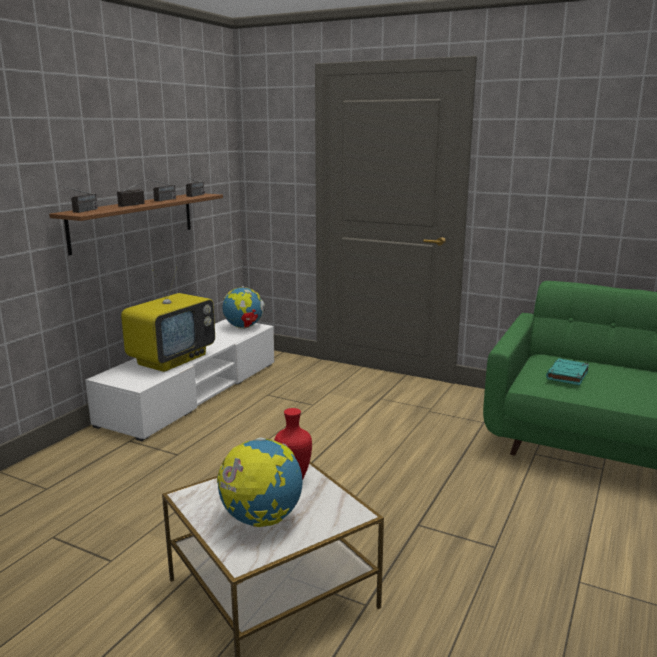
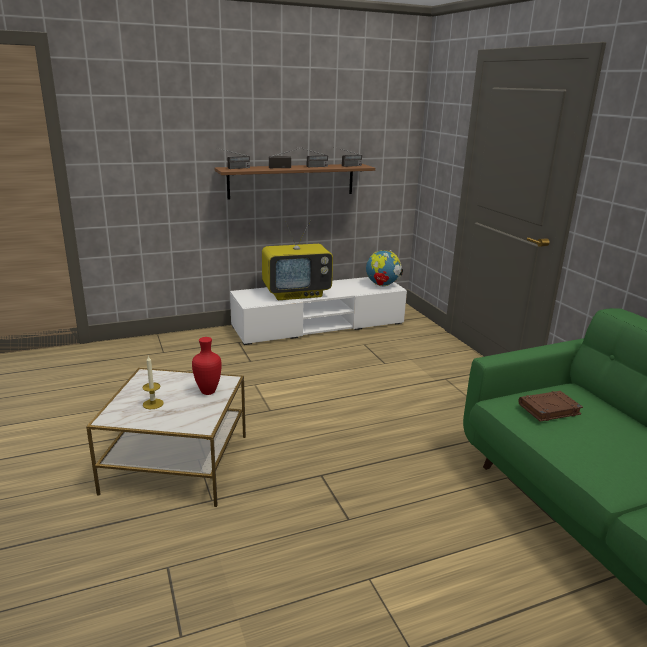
camera: 40 degrees right, 5 degrees up
globe [217,437,303,527] -> candle [143,355,164,409]
turquoise book [546,358,589,385] -> brown book [519,391,583,421]

